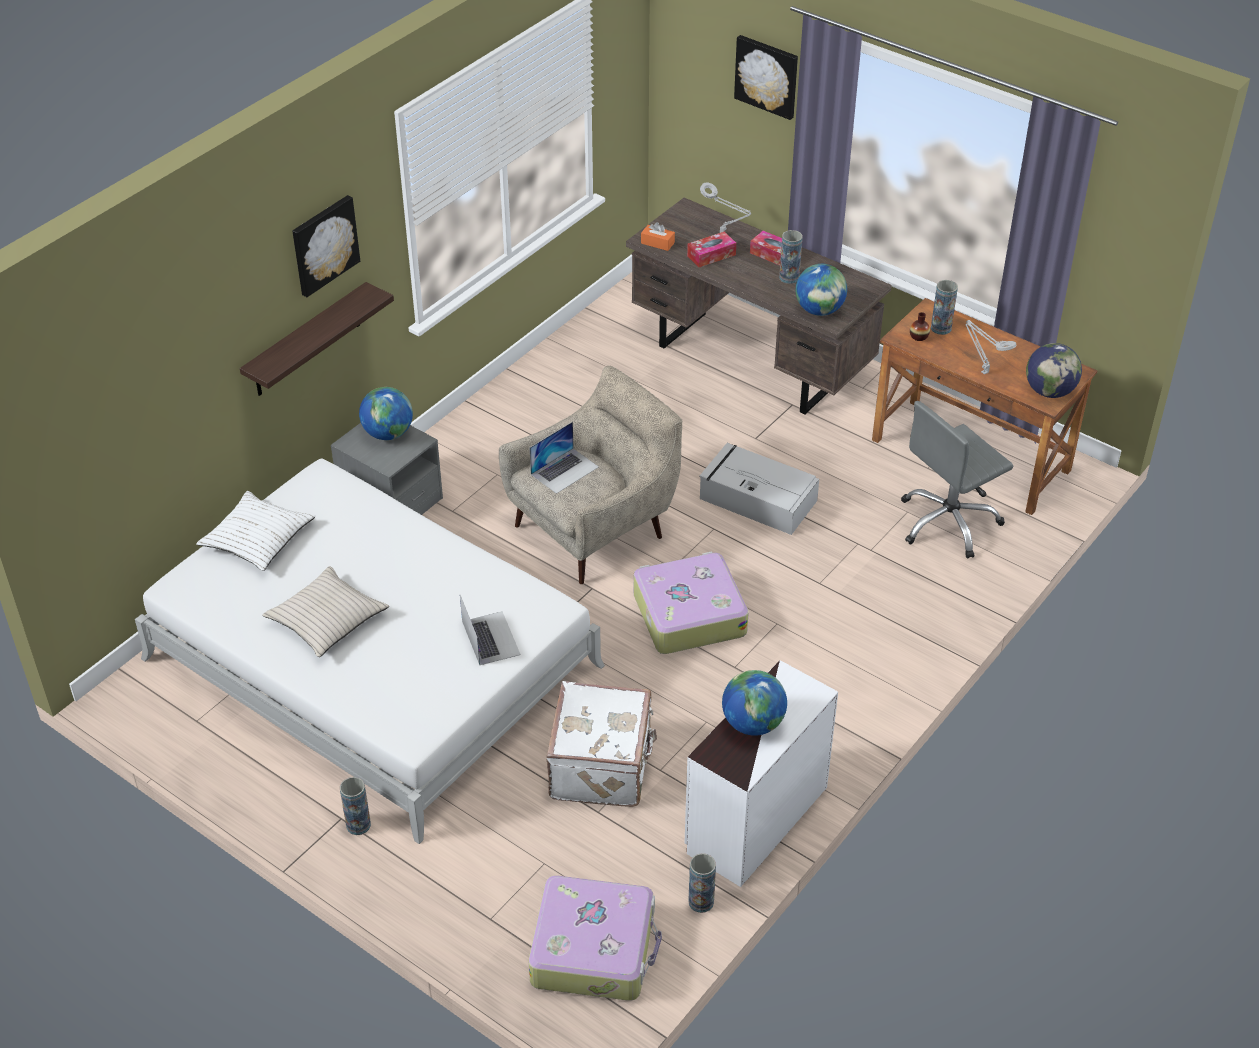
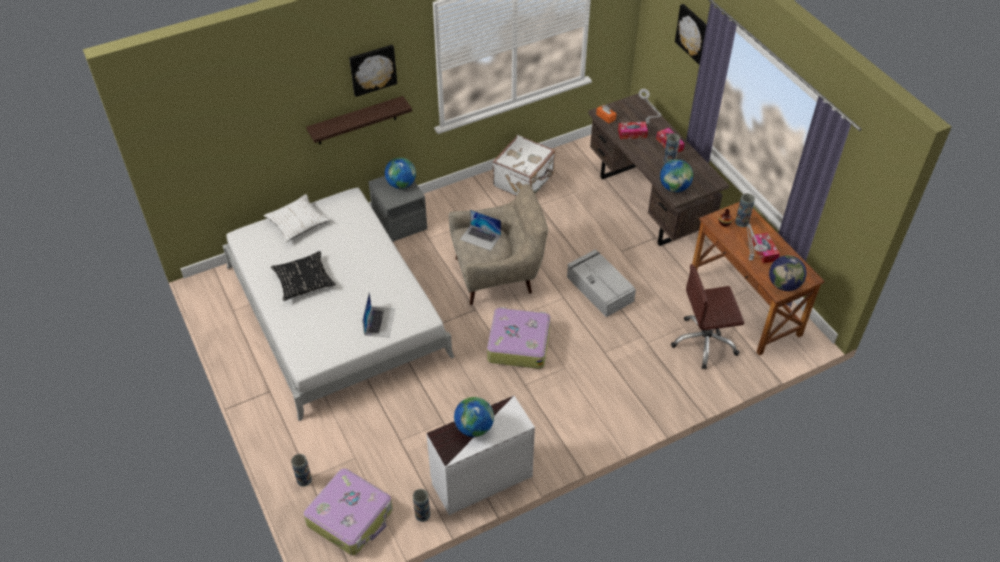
camera: 25 degrees right, 5 degrees up
beige pillow [262,566,389,657] -> black pillow [271,251,336,301]
vase [340,777,371,835] -> vase moved to [291,454,312,486]
laptop [529,422,599,494] -> laptop turned 45 degrees clockwise [460,210,501,251]
white suitcase [547,681,657,807] -> white suitcase moved to [492,135,555,196]
grey office chair [901,401,1013,559] -> brown office chair [671,264,744,369]
none -> tissue box [752,232,780,263]

